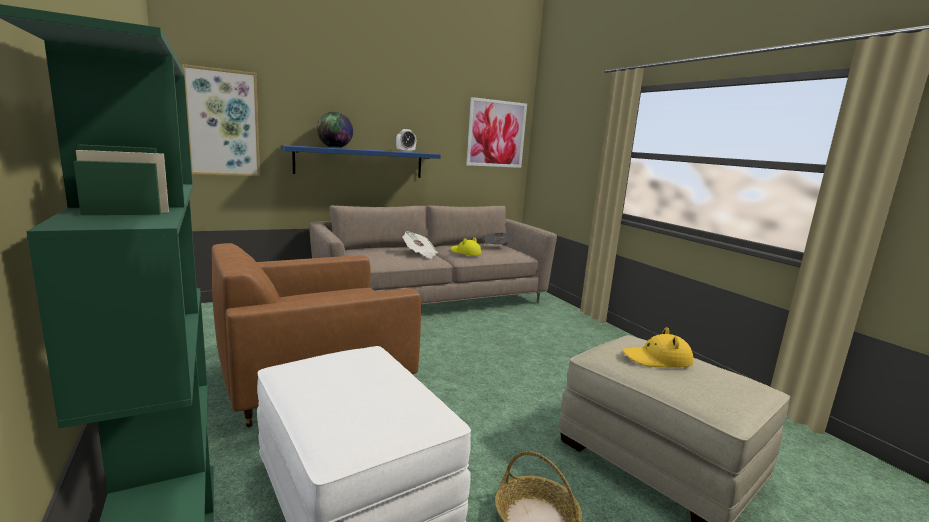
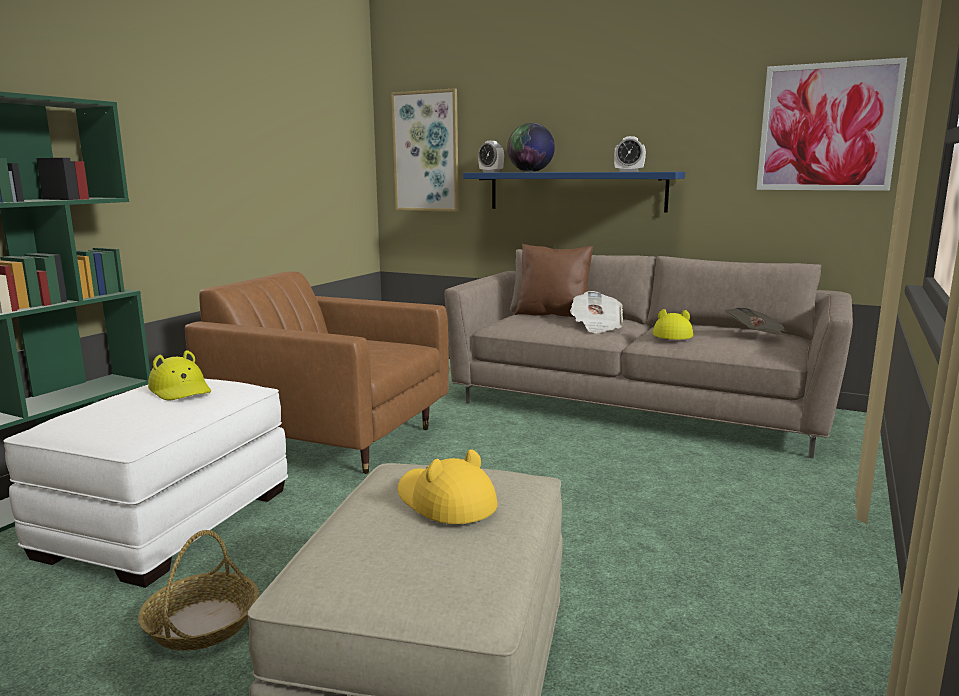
camera: 55 degrees right, 0 degrees up
none -> yellow hat [148,350,211,400]
none -> alarm clock [478,141,504,172]
none -> brown pillow [514,244,593,317]

